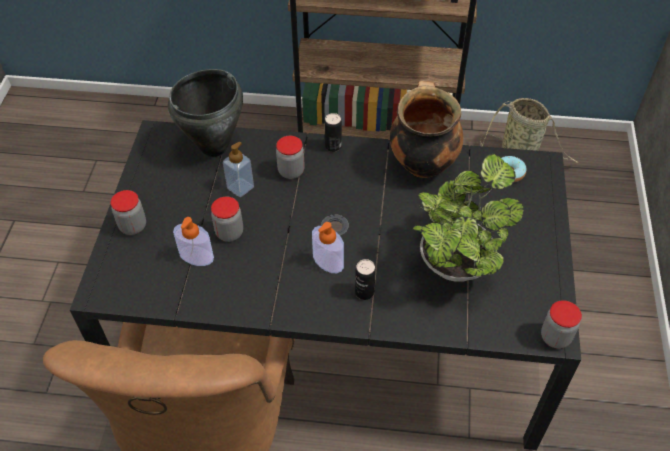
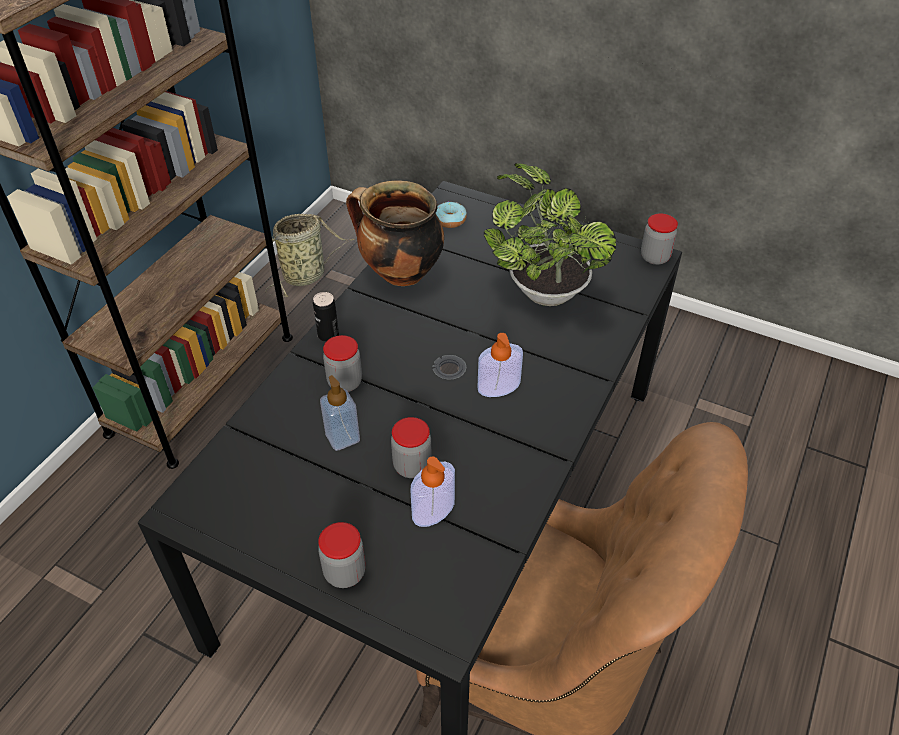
camera: 70 degrees left, 5 degrees down
black cooking pot [168,69,243,157] -> none
can [355,259,376,300] -> none

